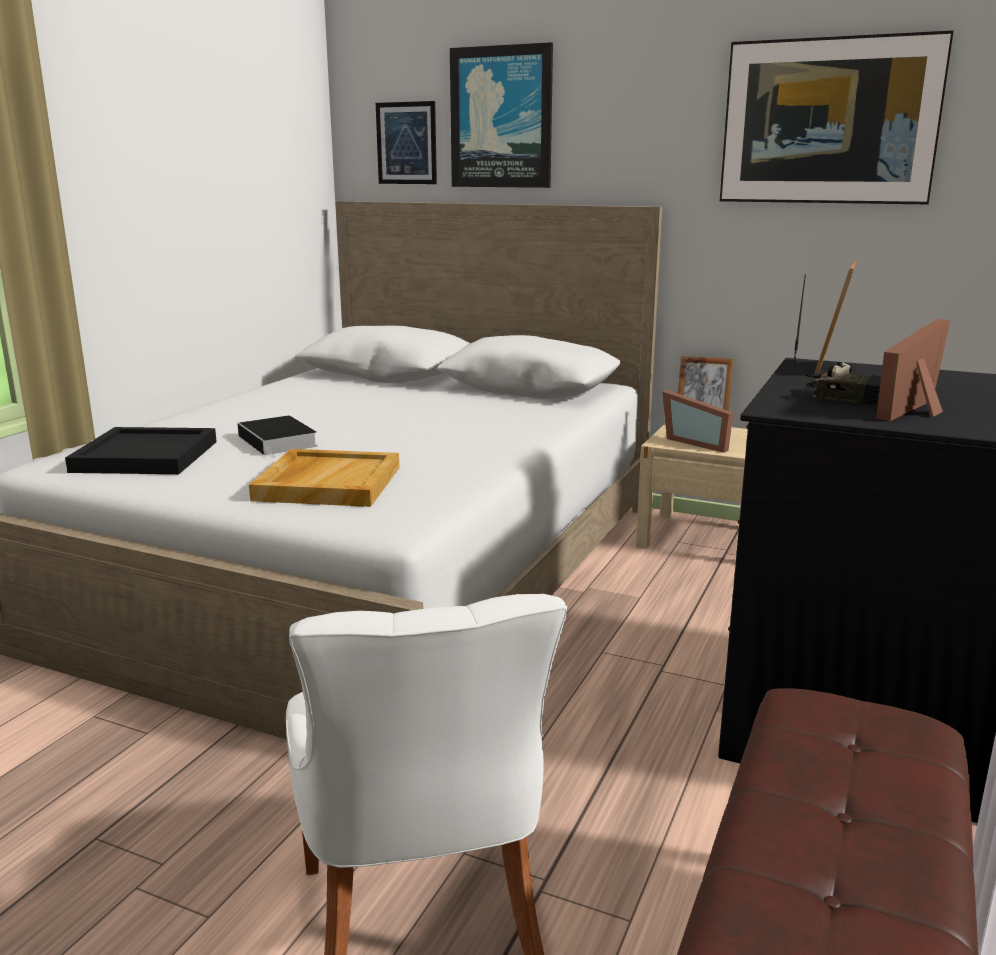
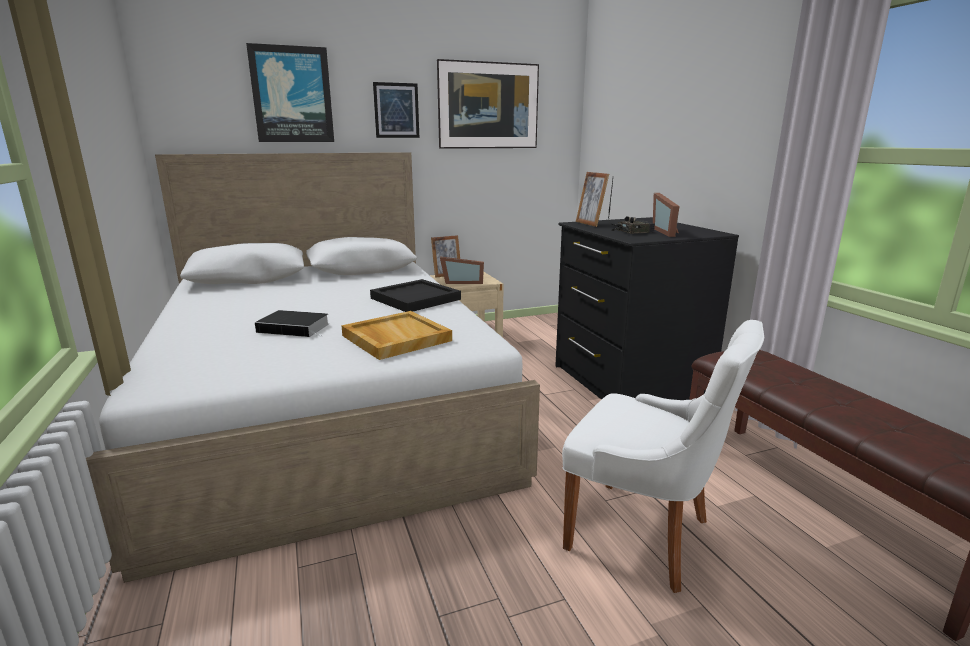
camera: 45 degrees left, 0 degrees up
black tray [65,427,217,474] -> black tray moved to [370,279,461,312]
picture [376,101,437,184] -> picture moved to [373,82,419,138]

